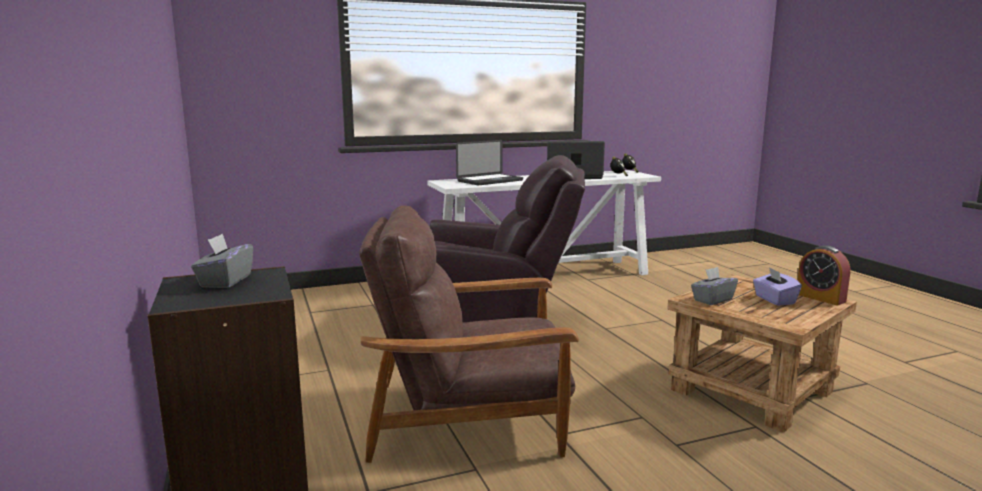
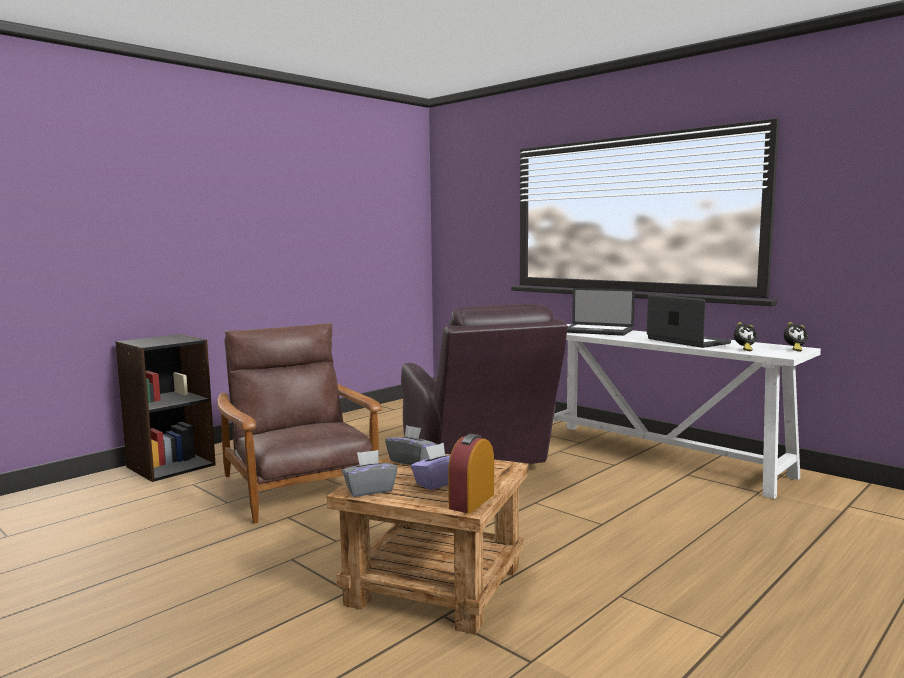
camera: 65 degrees right, 5 degrees down
grey tissue box [191,234,253,288] -> grey tissue box moved to [342,450,397,497]

